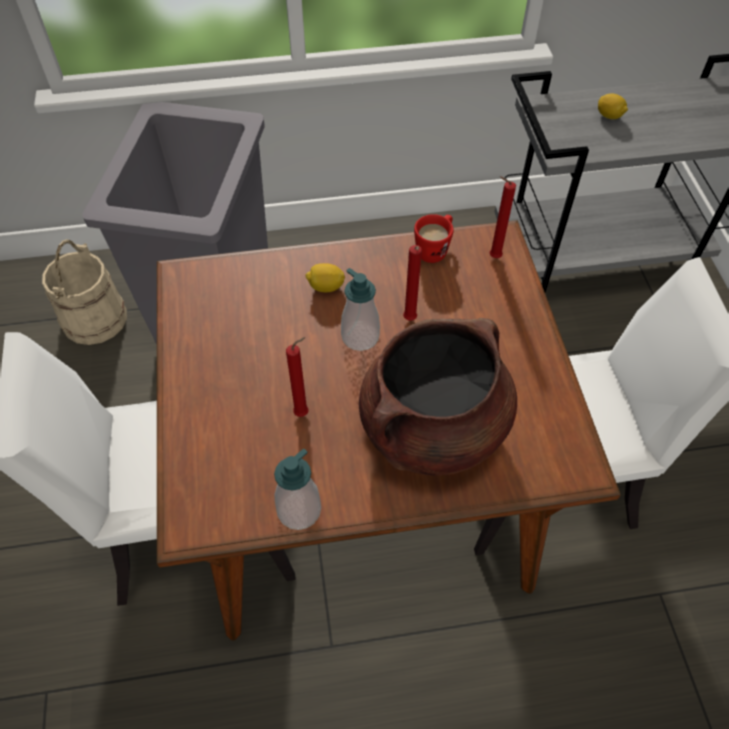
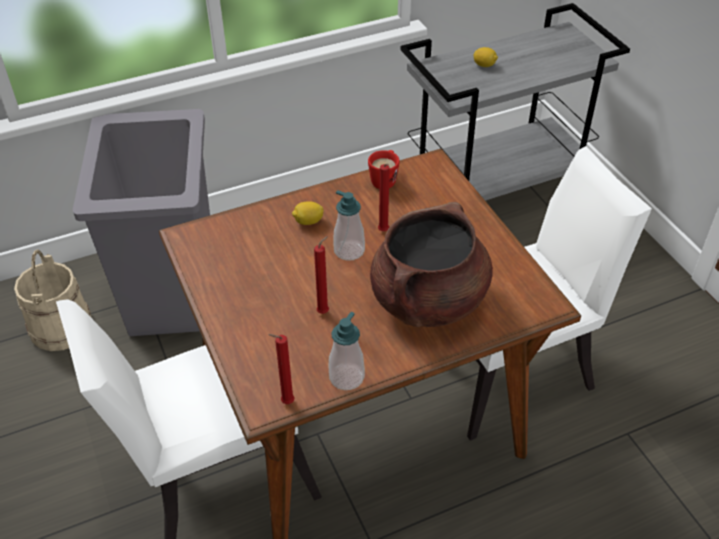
camera: 15 degrees left, 10 degrees down
red candle [490,177,516,258] -> red candle moved to [268,334,294,404]

